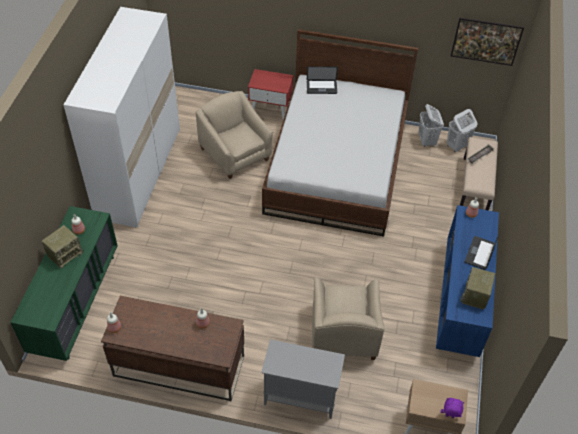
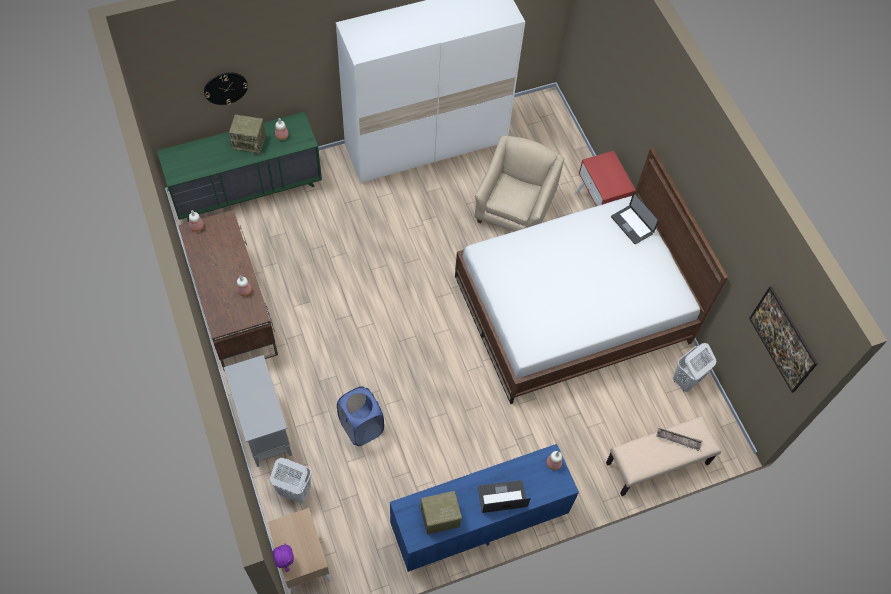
camera: 55 degrees right, 10 degrees up
beige armchair [312,278,384,360] -> blue laundry basket [337,386,384,446]
white laundry basket [447,109,477,152] -> white laundry basket moved to [270,458,312,503]
none -> wall clock [204,72,248,105]

